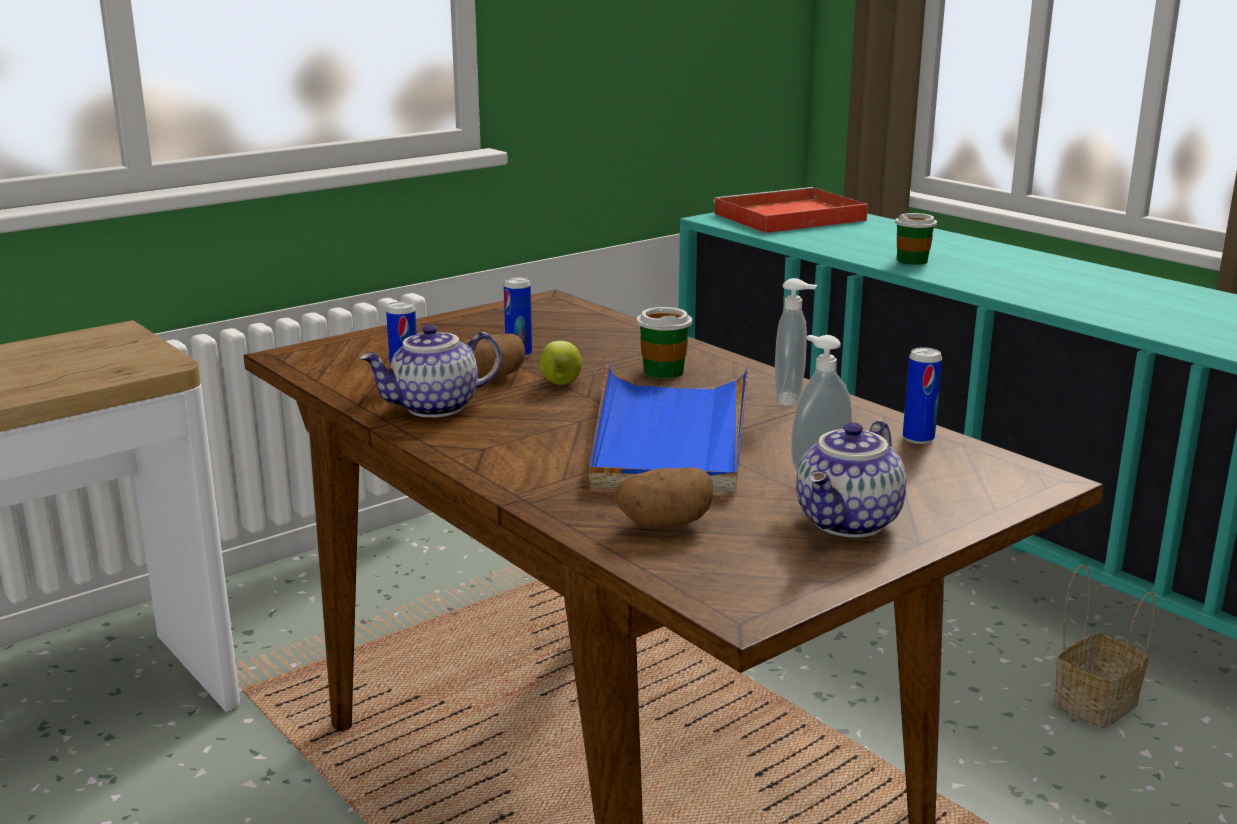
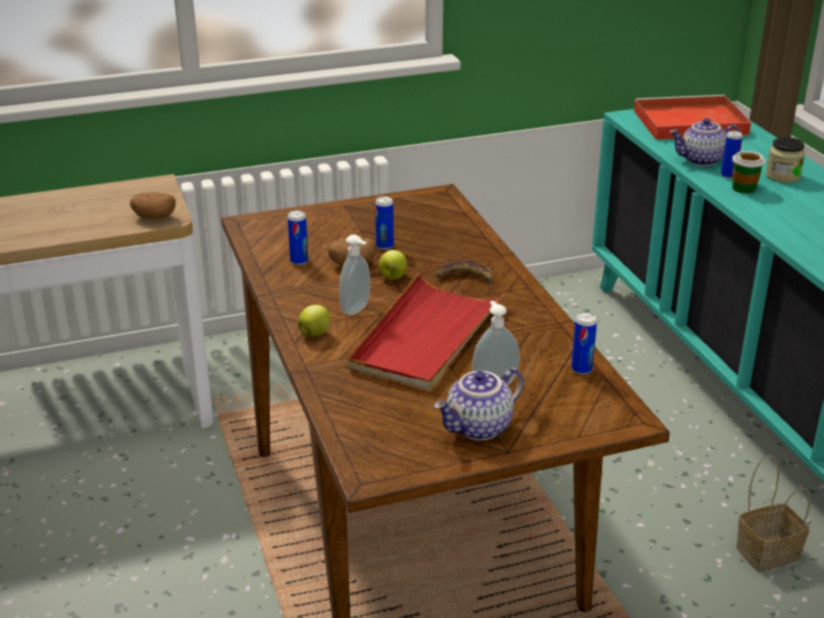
camera: 20 degrees right, 10 degrees up
teapot [359,324,502,418] -> teapot moved to [669,118,740,166]
blue tray [589,364,749,492] -> red tray [348,272,506,390]
potato [614,468,713,527] -> potato moved to [130,192,176,219]
cup [637,307,692,379] -> banana [436,261,493,287]
soap dispenser [775,278,817,406] -> soap dispenser moved to [339,235,370,315]
none -> apple [298,305,330,336]
none -> can [721,131,743,179]
none -> jar [766,137,805,183]

